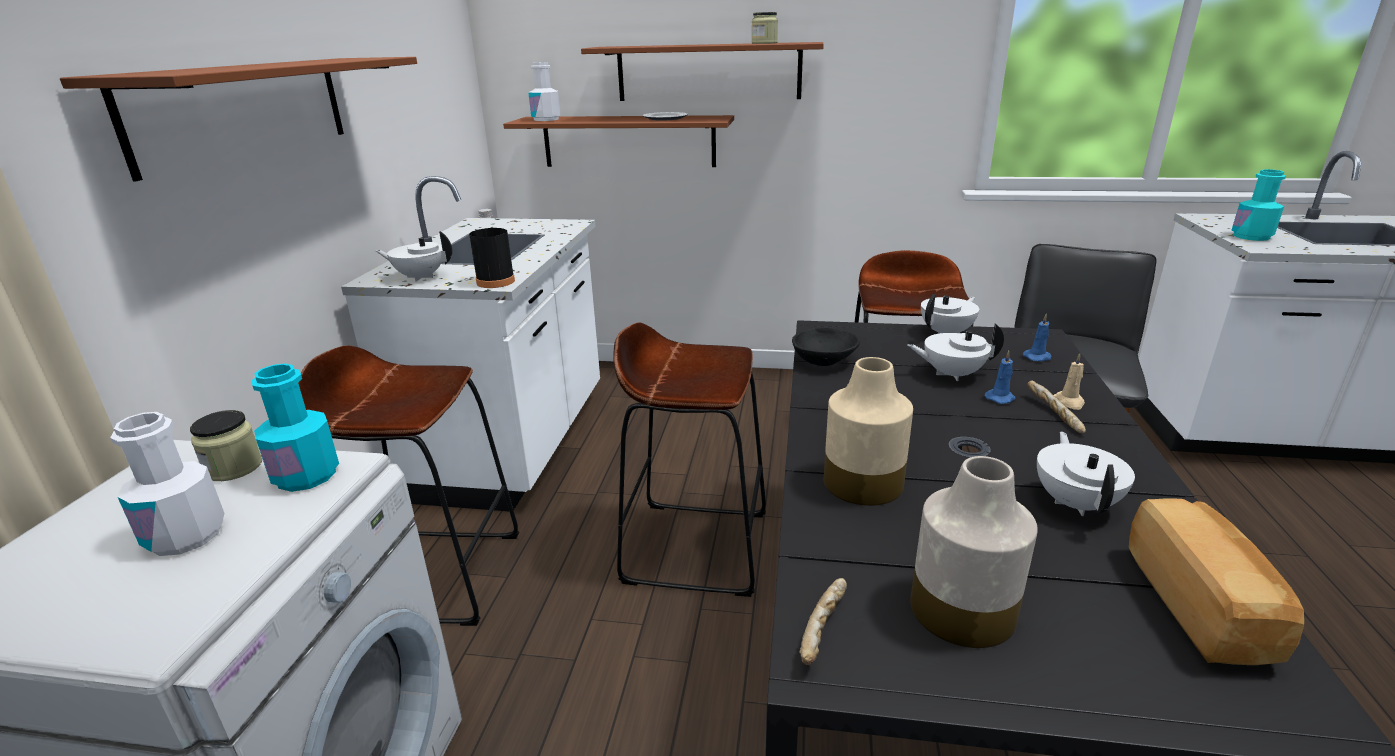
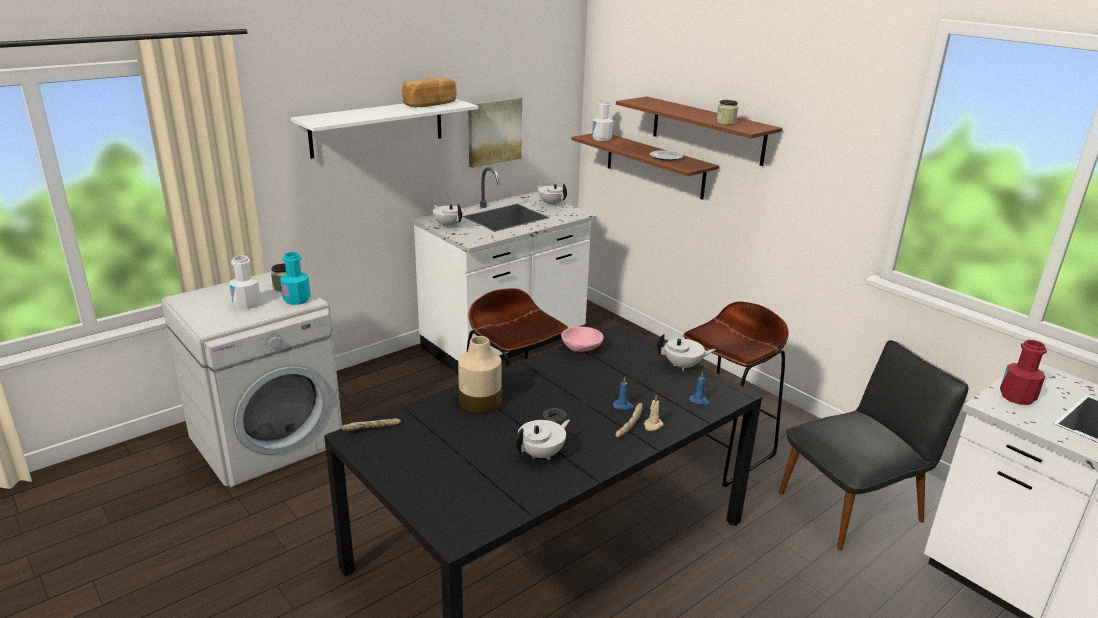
camera: 40 degrees right, 0 degrees up
brown shelf [60,57,417,181] -> white shelf [291,99,478,159]
brown stool [298,345,519,626] -> none
black bottle [469,209,515,288] -> none
black bowl [792,328,860,366] -> pink bowl [561,327,604,352]
white teapot [908,323,1004,381] -> white teapot moved to [536,183,567,206]
beige vase [910,456,1038,648] -> none
bread [1129,498,1304,665] -> bread moved to [402,78,457,107]
turquoise bottle [1232,169,1286,241] -> red bottle [1000,340,1047,405]
none -> picture [468,97,522,168]

